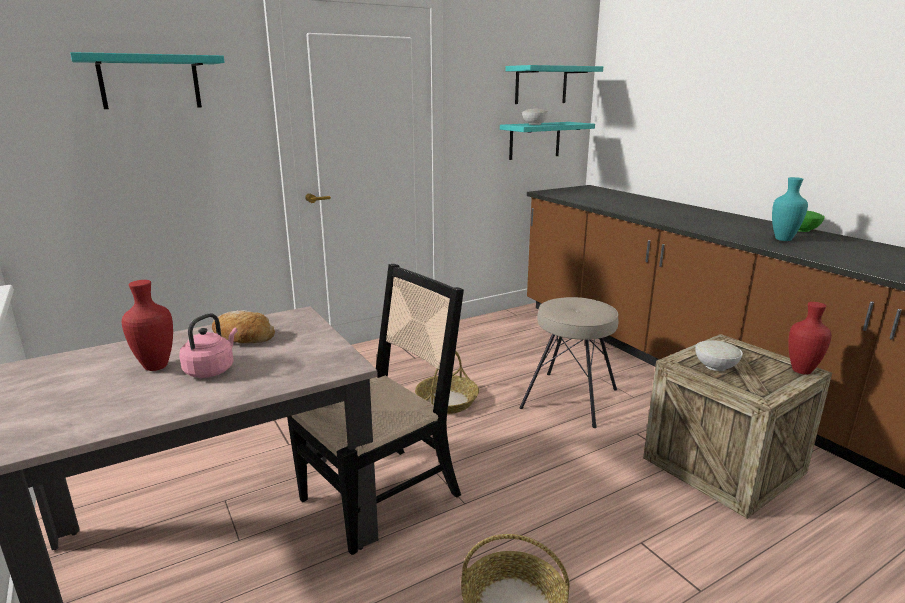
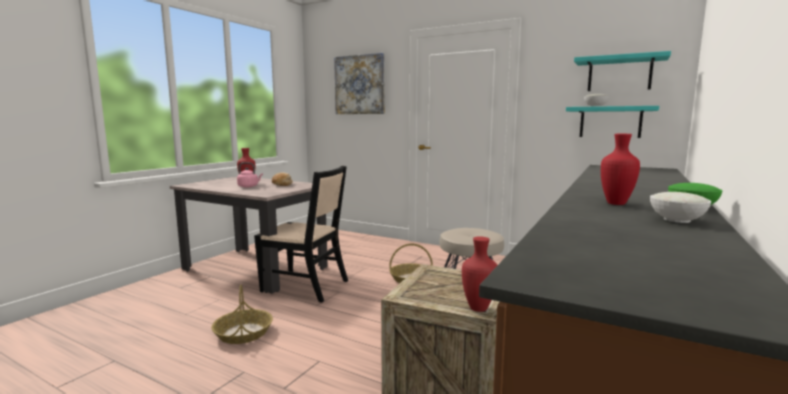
camera: 60 degrees right, 10 degrees down
turquoise shelf [70,52,225,109] -> picture [334,53,385,114]
white bowl [695,341,743,371] -> white bowl moved to [650,192,711,223]
turquoise vase [772,177,808,241] -> red vase [601,134,640,205]

